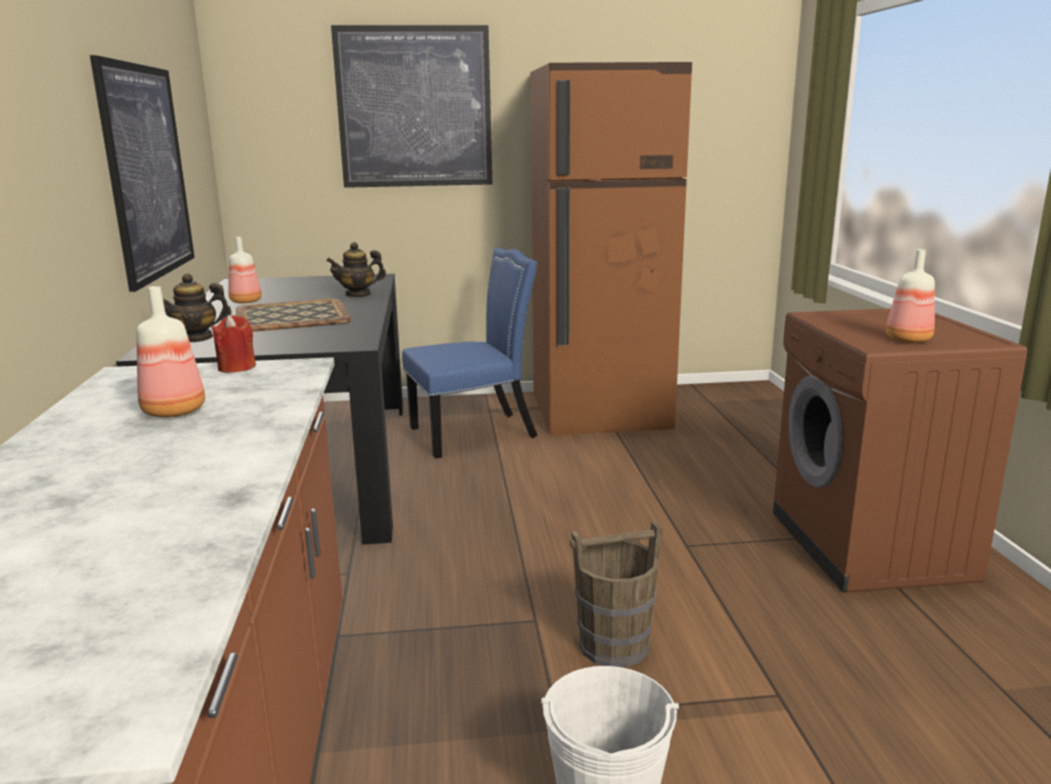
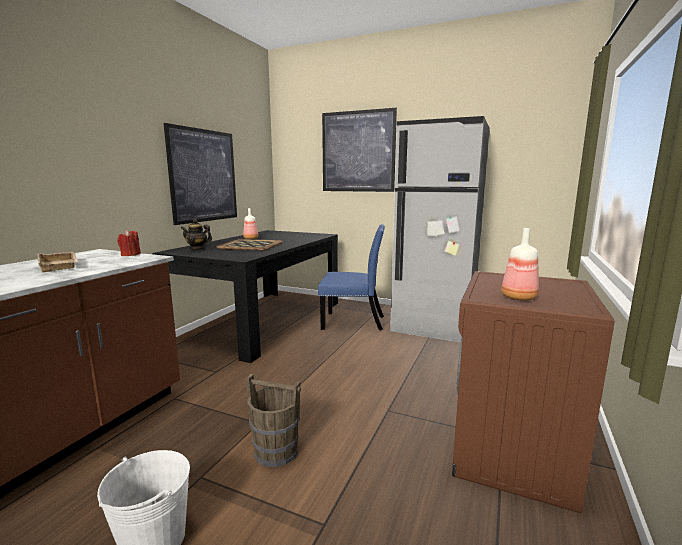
camera: 30 degrees right, 5 degrees down
bottle [136,286,205,418] -> beige tray [38,252,78,272]
teapot [326,242,386,298] -> none
brown fridge [530,62,692,436] -> grey fridge [390,116,490,342]

